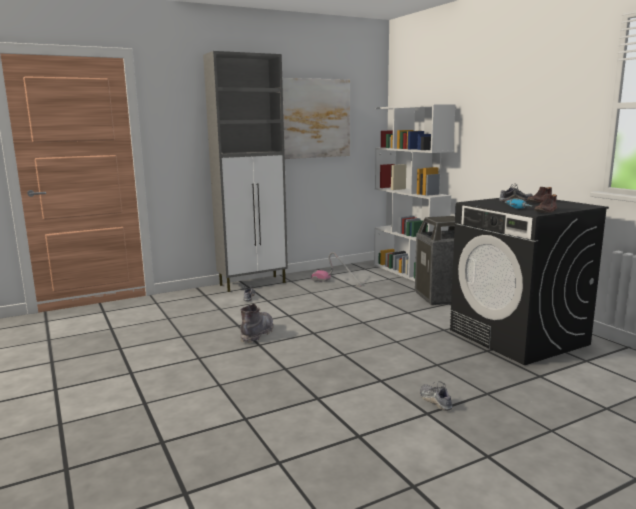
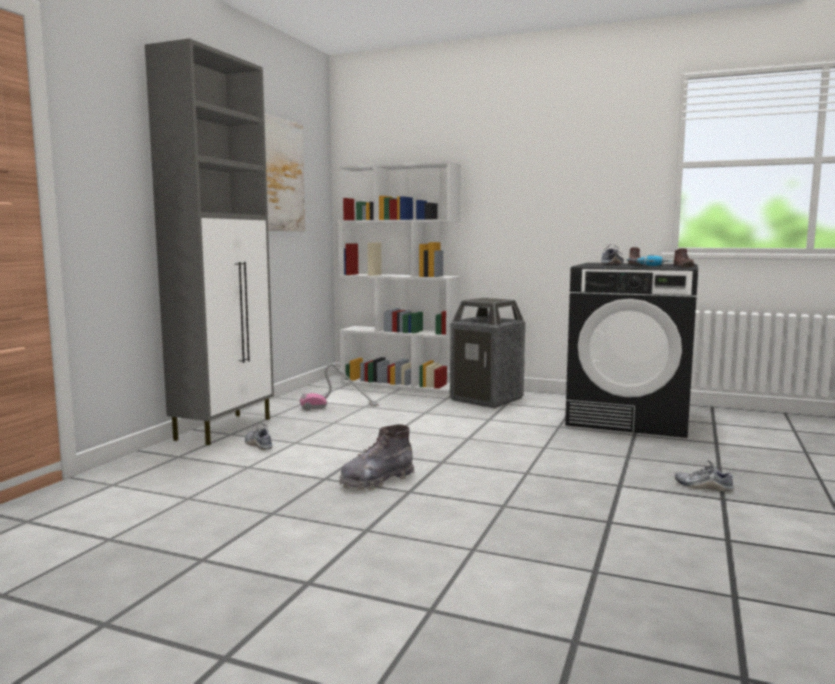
camera: 40 degrees left, 5 degrees down
grey boot [241,304,274,343] -> grey boot turned 105 degrees counterclockwise [339,424,415,490]

